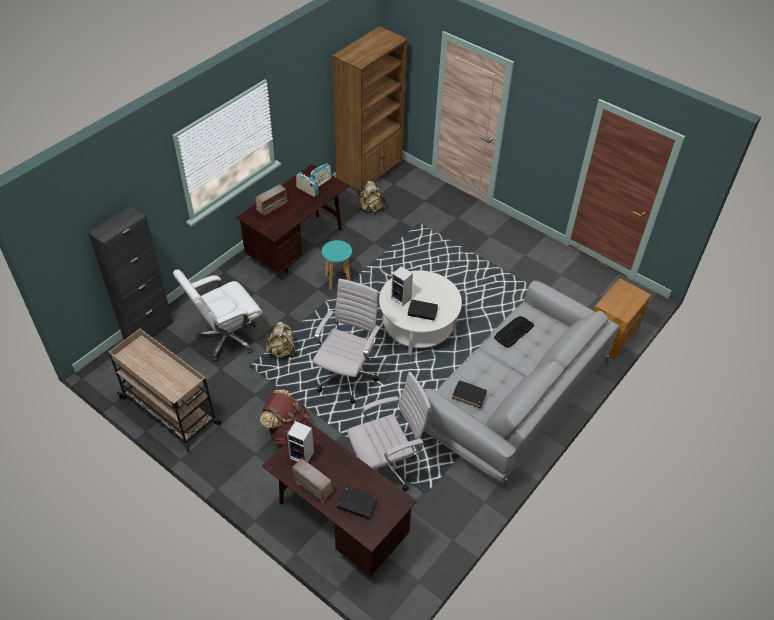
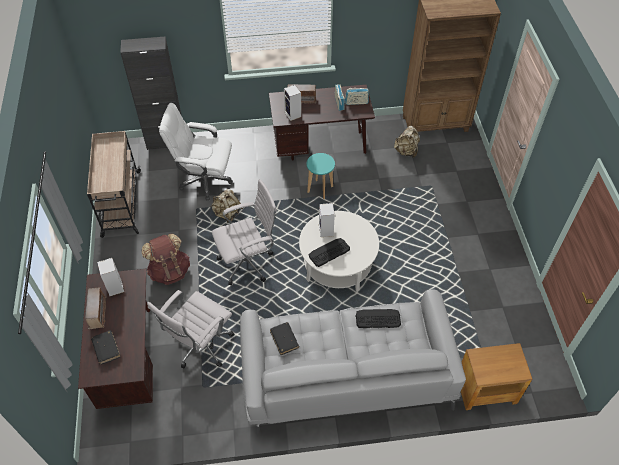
camera: 45 degrees right, 5 degrees up
white office chair [347,372,431,492] -> white office chair turned 105 degrees clockwise [147,290,234,368]
black book [408,300,438,320] -> keyboard [309,238,350,267]
none -> speaker [284,85,301,121]

